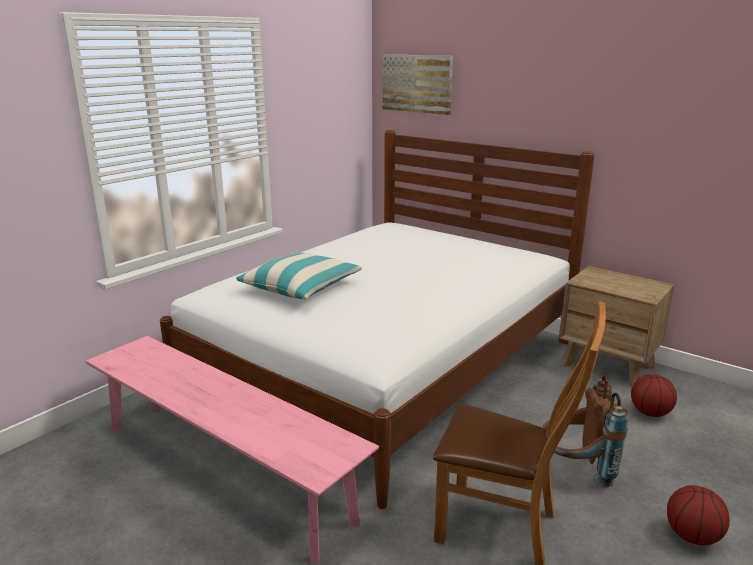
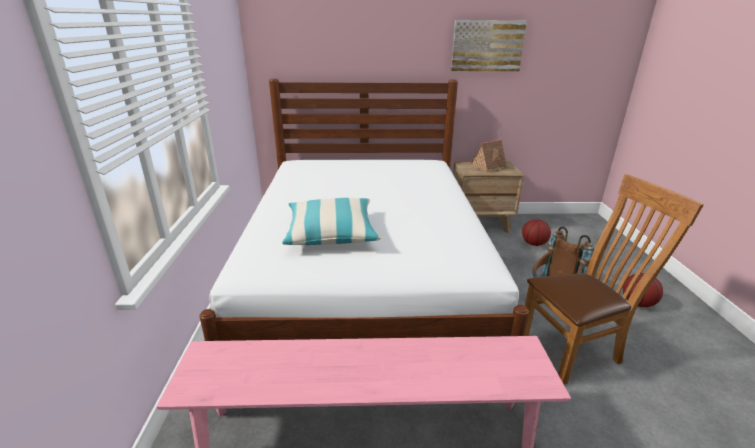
camera: 40 degrees left, 5 degrees up
picture [382,54,453,115] -> picture moved to [451,20,527,72]
none -> toy house [471,140,507,172]

